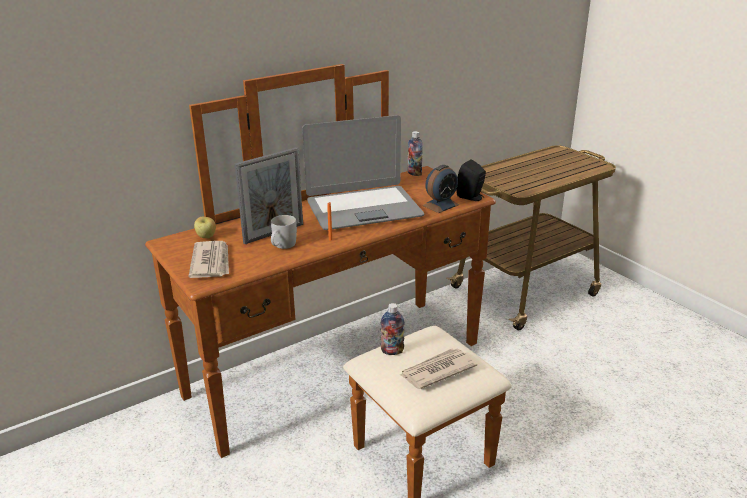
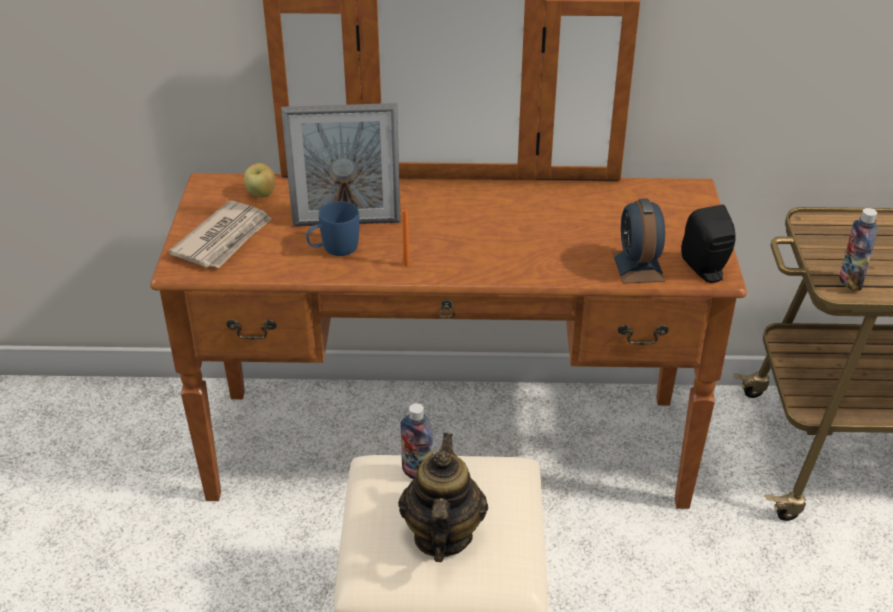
camera: 35 degrees right, 10 degrees up
white mug [271,215,297,249] -> blue mug [306,201,359,256]
laptop [302,115,424,230] -> none
newspaper [400,349,477,389] -> teapot [398,433,488,562]
bottle [408,131,423,176] -> bottle moved to [839,208,878,291]
alarm clock [422,165,459,213] -> alarm clock turned 90 degrees clockwise [612,198,665,284]

